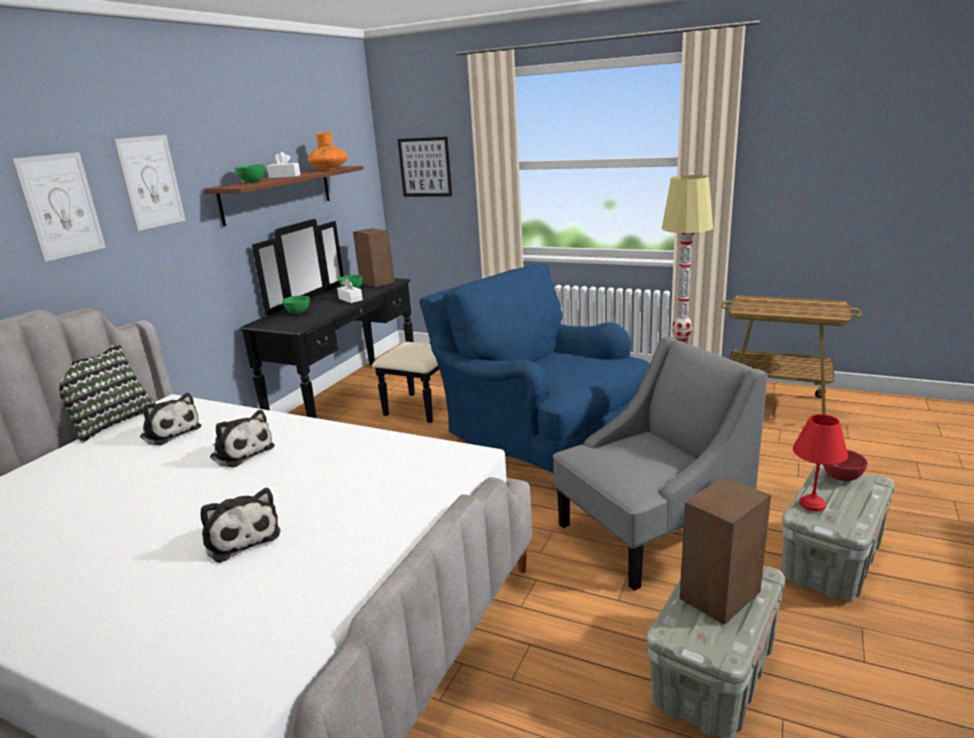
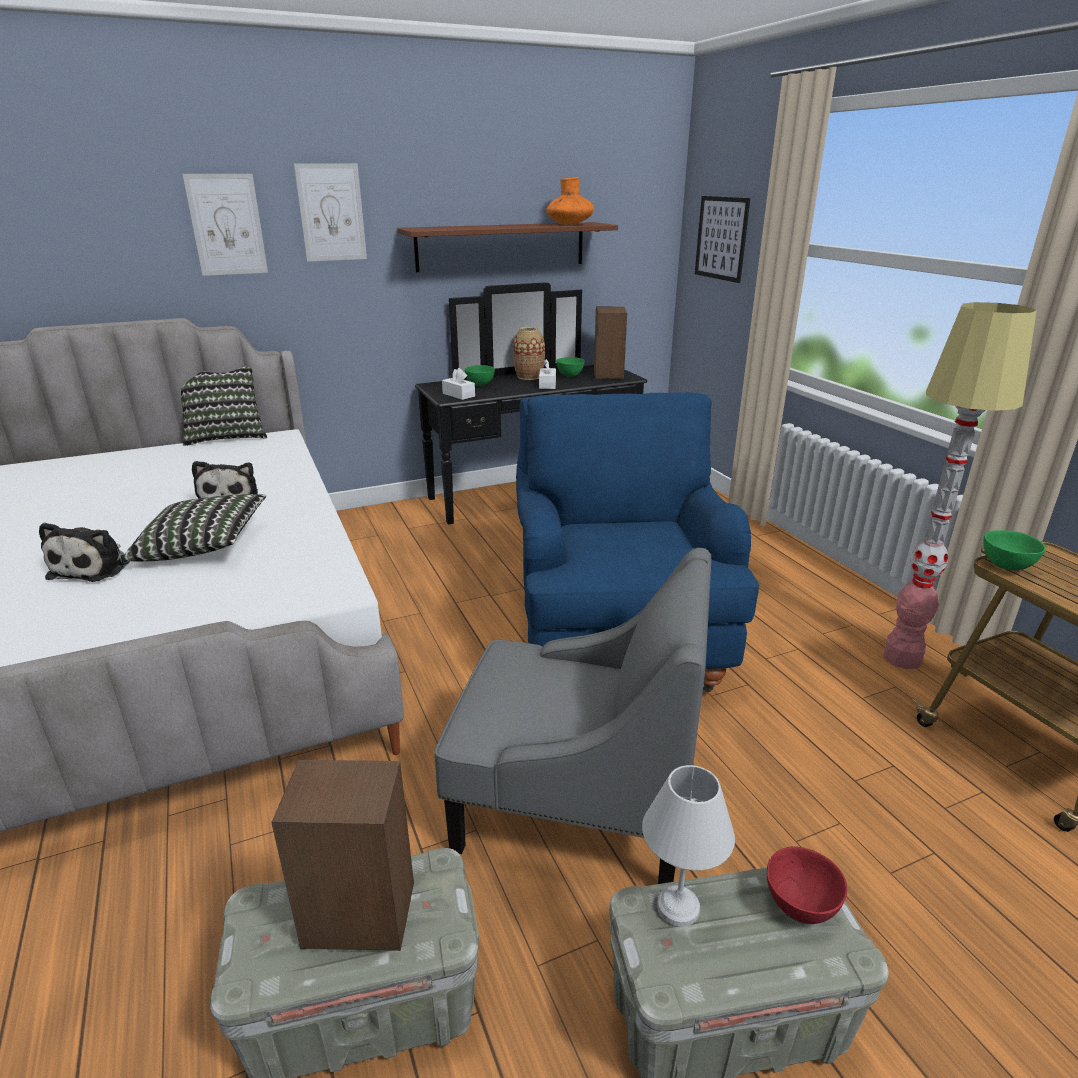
camera: 40 degrees right, 5 degrees up
plush toy [140,393,201,445] -> none
green bowl [234,164,265,183] -> green bowl moved to [984,530,1046,571]
white tissue box [267,152,301,178] -> white tissue box moved to [442,368,475,400]
red table lamp [793,414,848,512] -> white table lamp [642,765,735,926]
none -> pillow [123,494,267,562]
none -> vase [513,327,545,380]

